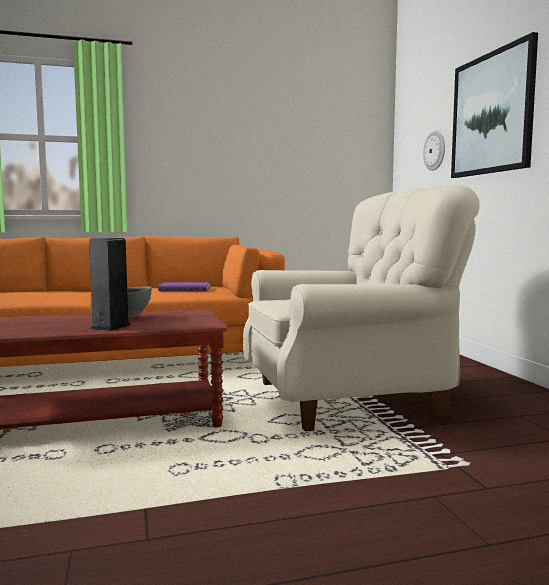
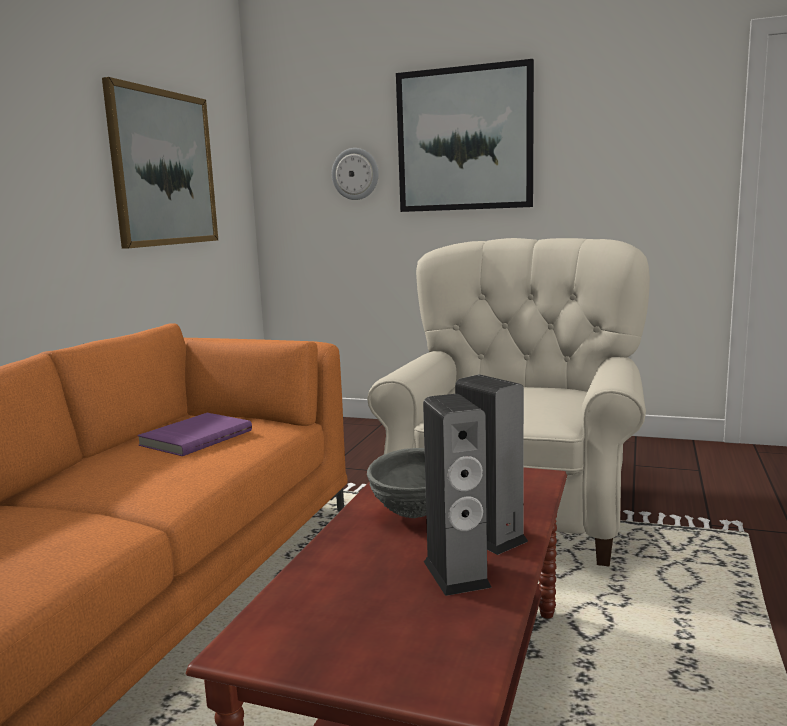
camera: 55 degrees left, 5 degrees up
none -> picture [102,77,218,249]
none -> speaker [423,394,492,596]

